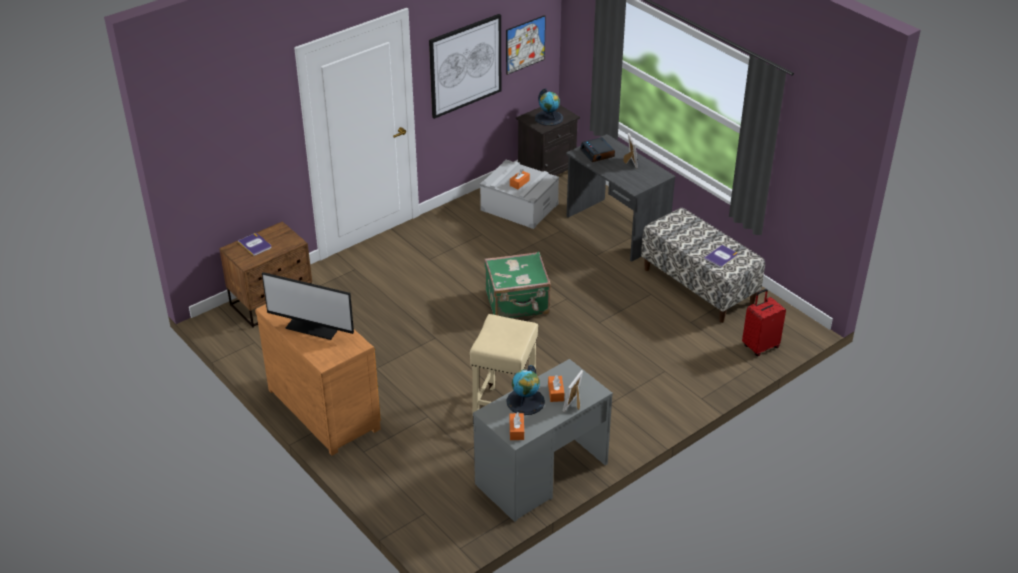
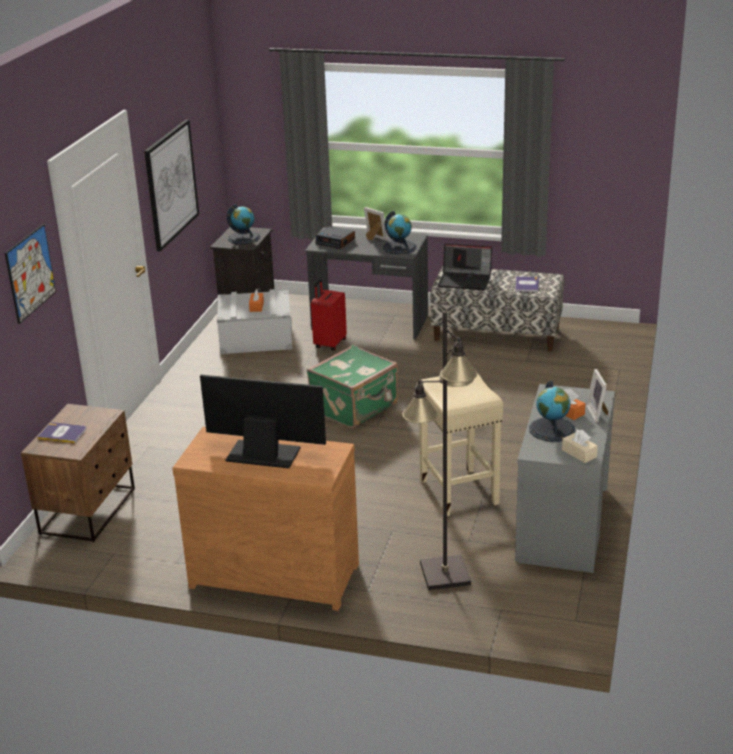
camera: 35 degrees left, 10 degrees down
monitor [262,272,354,340] -> monitor turned 150 degrees counterclockwise [200,375,326,468]
picture [506,15,546,75] -> picture moved to [5,224,56,324]
orange tissue box [510,412,524,440] -> beige tissue box [562,430,598,463]
red suitcase [742,289,786,356] -> red suitcase moved to [311,279,347,351]
none -> globe [383,211,417,254]
none -> black floor lamp [402,311,477,590]
none -> laptop [438,244,492,290]

